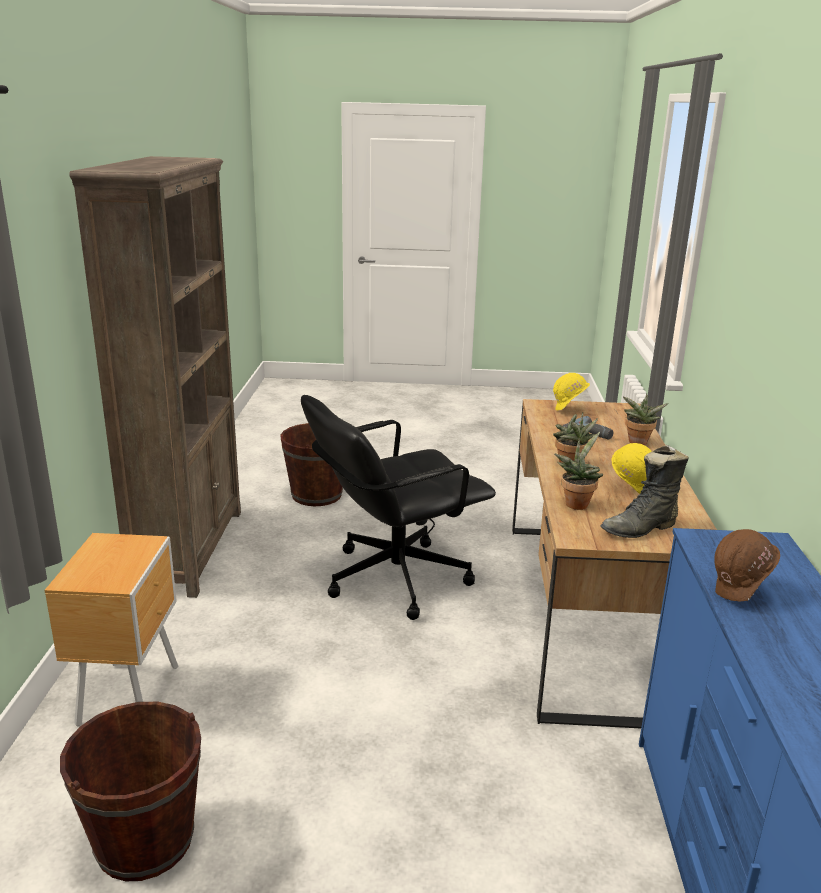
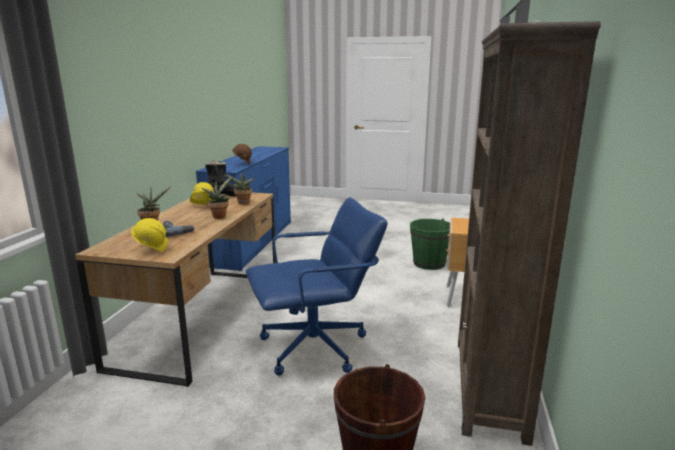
camera: 170 degrees left, 5 degrees down
brown bucket [60,702,201,881] -> green bucket [410,219,450,270]
black office chair [301,395,496,620] -> blue office chair [246,197,388,376]

